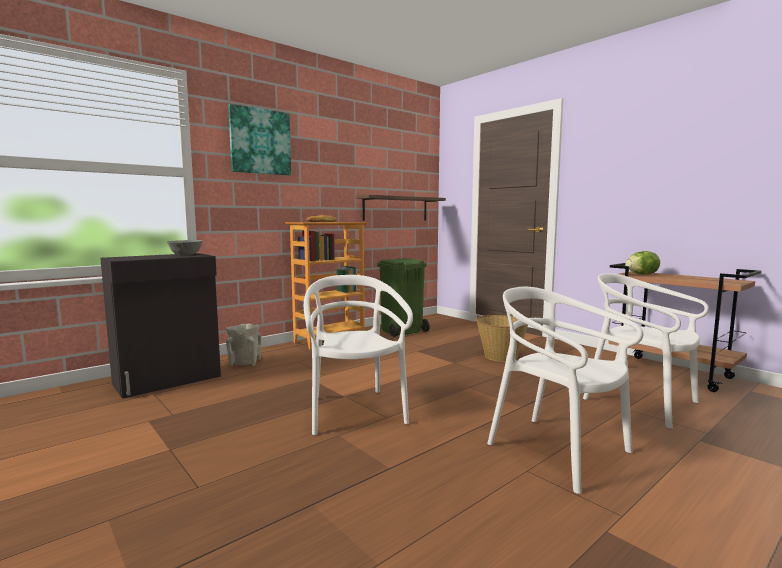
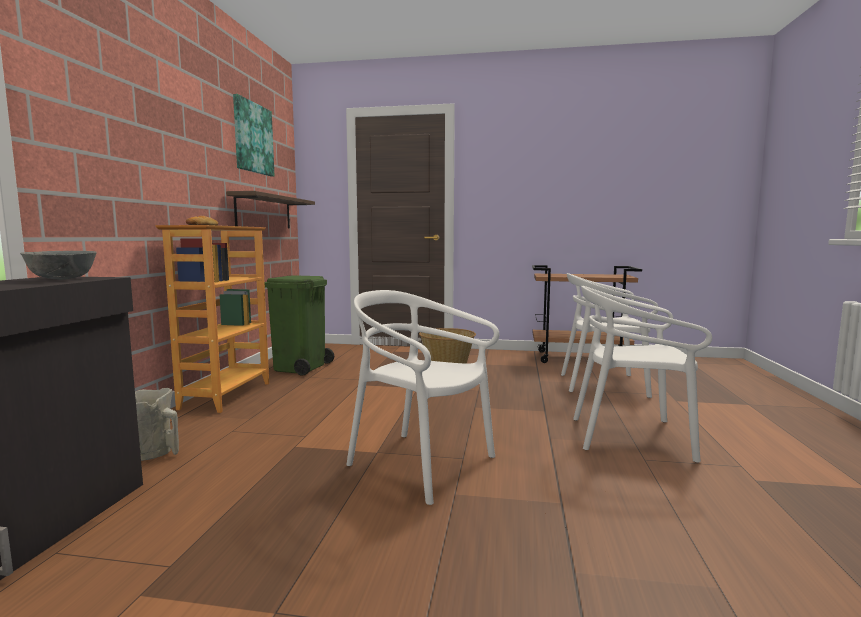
camera: 40 degrees left, 0 degrees up
picture [228,104,291,176] -> picture moved to [233,94,274,176]
lettuce [625,251,660,275] -> none

